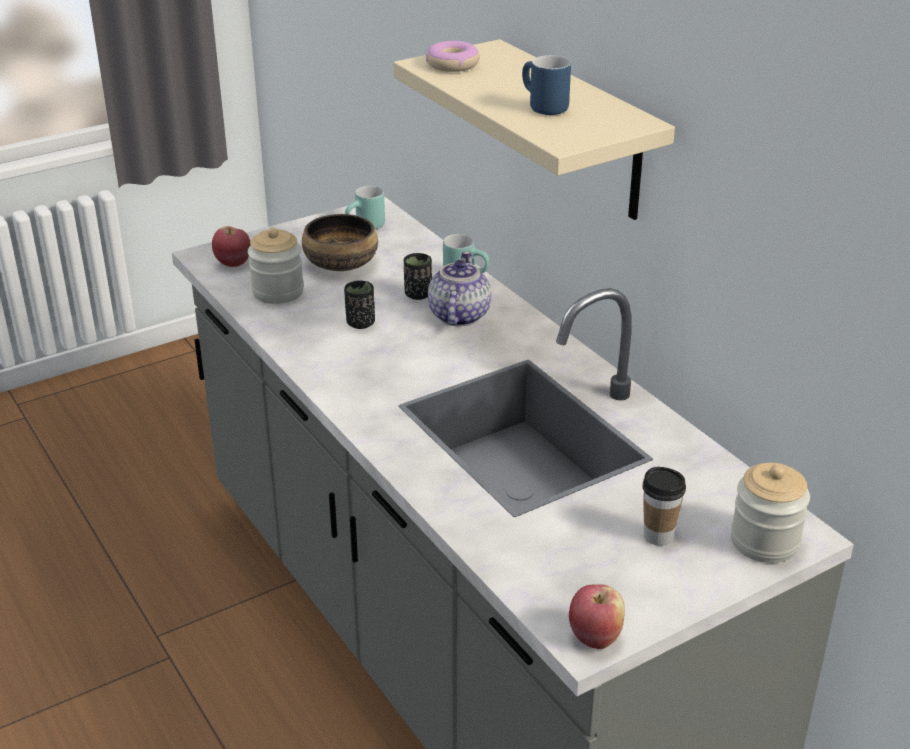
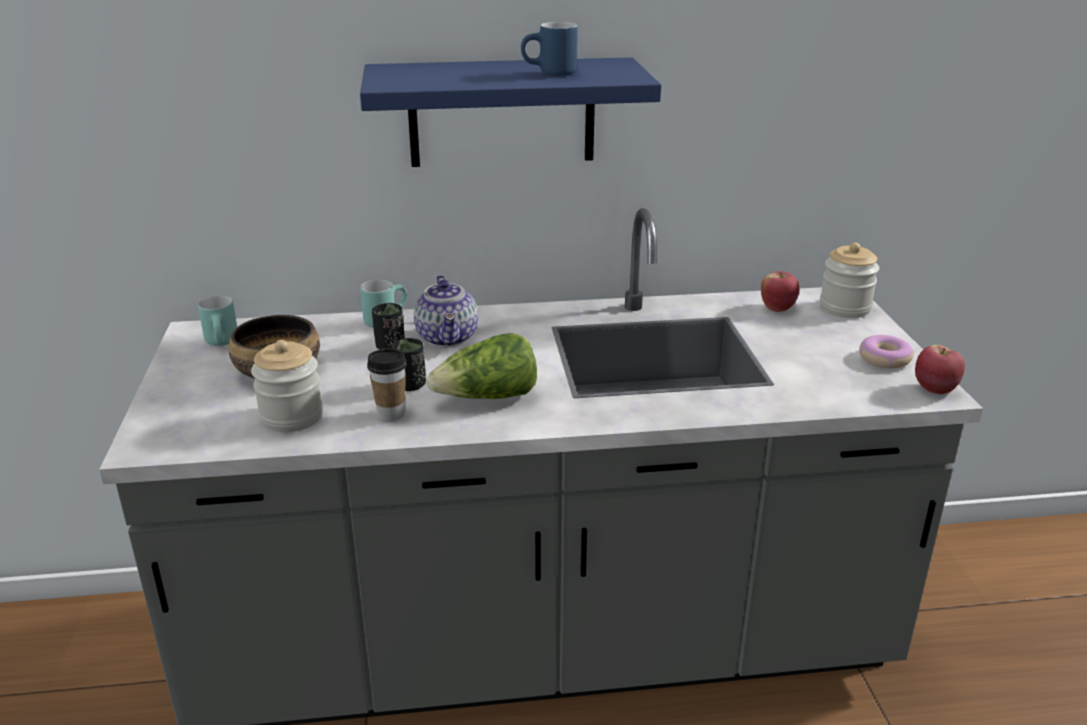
camera: 65 degrees left, 5 degrees down
apple [212,226,251,267] -> apple moved to [761,271,799,312]
beige shelf [393,39,675,220] -> blue shelf [360,57,661,167]
donut [426,41,480,72] -> donut moved to [859,335,914,368]
teapot [428,251,491,326] -> teapot turned 135 degrees counterclockwise [414,275,478,347]
cup [643,467,686,546] -> cup moved to [367,348,407,421]
none -> lettuce [427,333,537,399]

